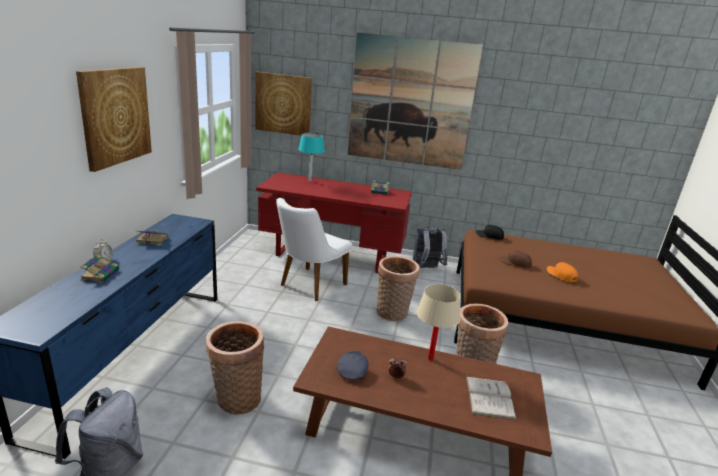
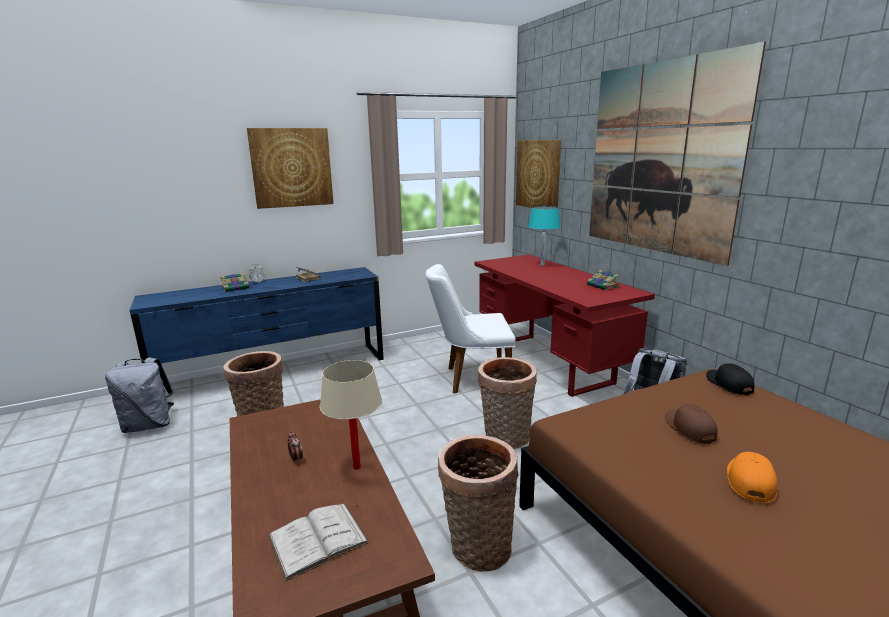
camera: 55 degrees right, 5 degrees down
grey cap [337,351,368,380] -> none

